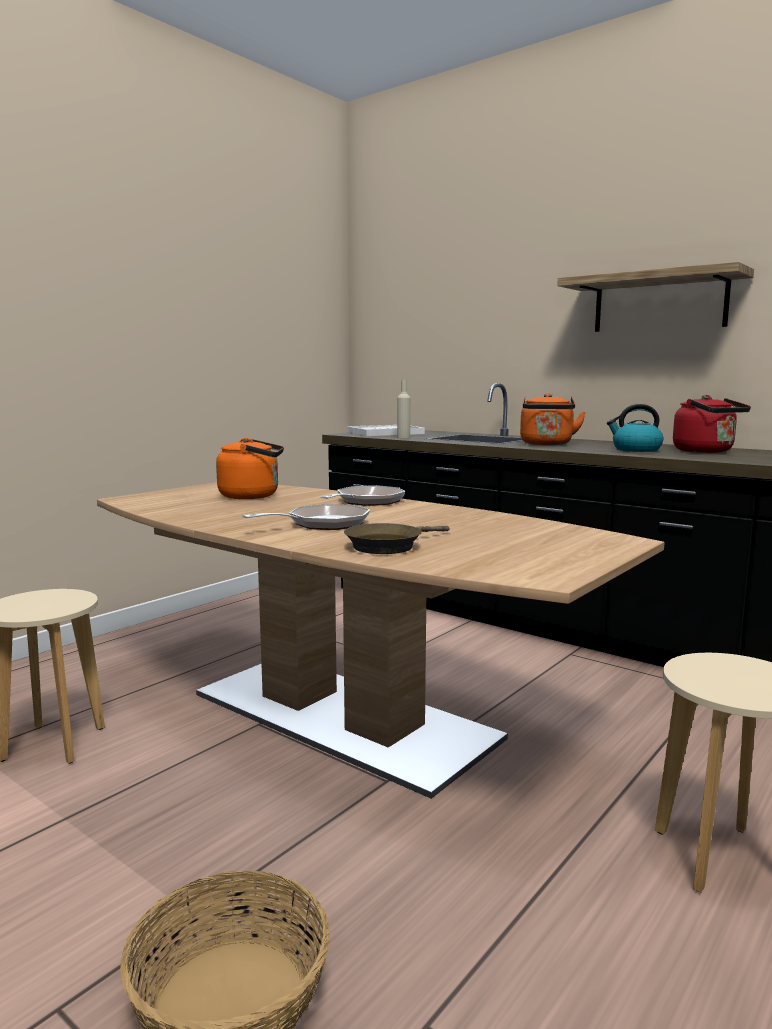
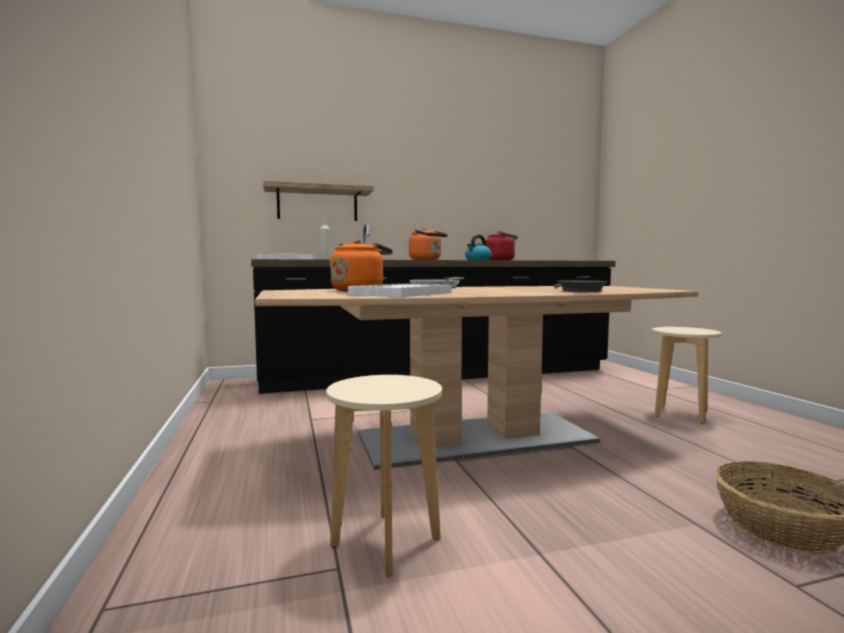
camera: 55 degrees left, 5 degrees down
frying pan [242,504,370,530] -> none
shelf [557,262,754,332] -> shelf moved to [263,181,374,221]
none -> white tray [348,284,452,297]

